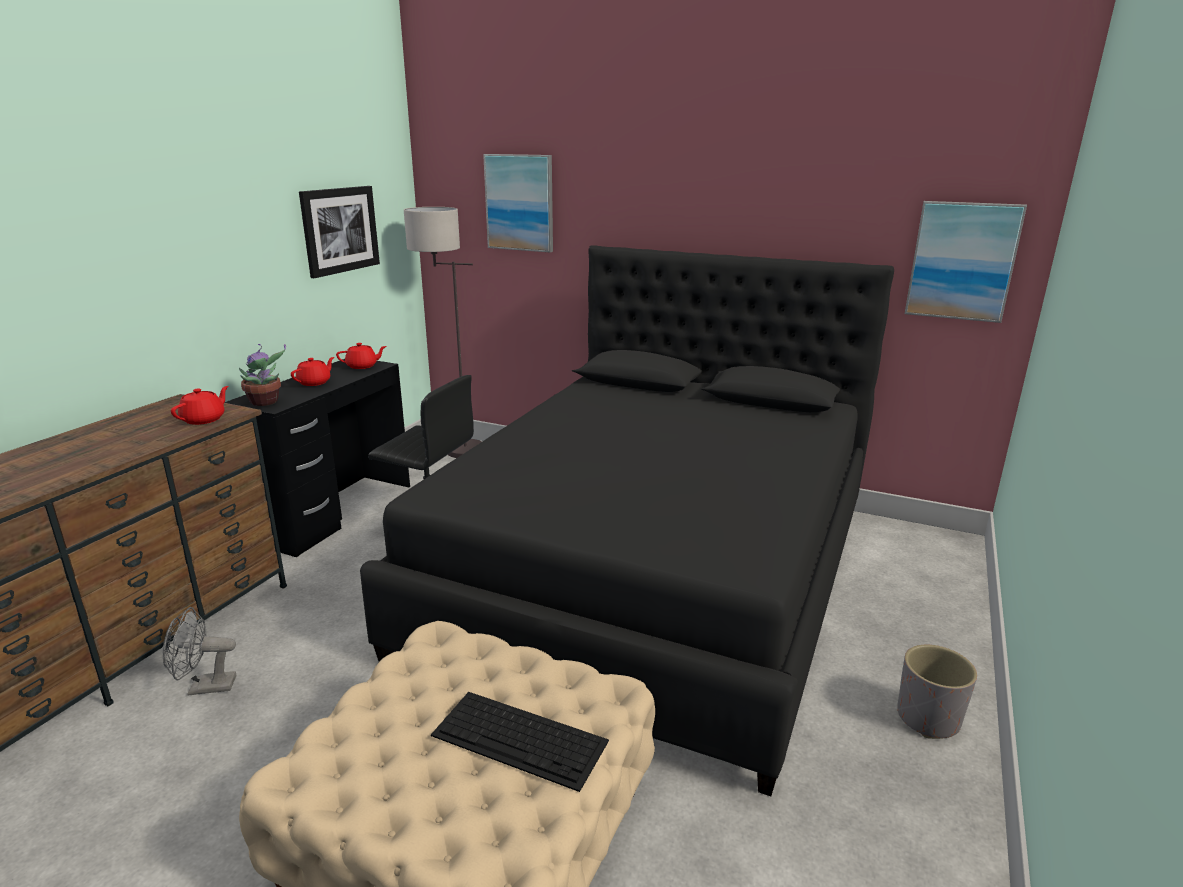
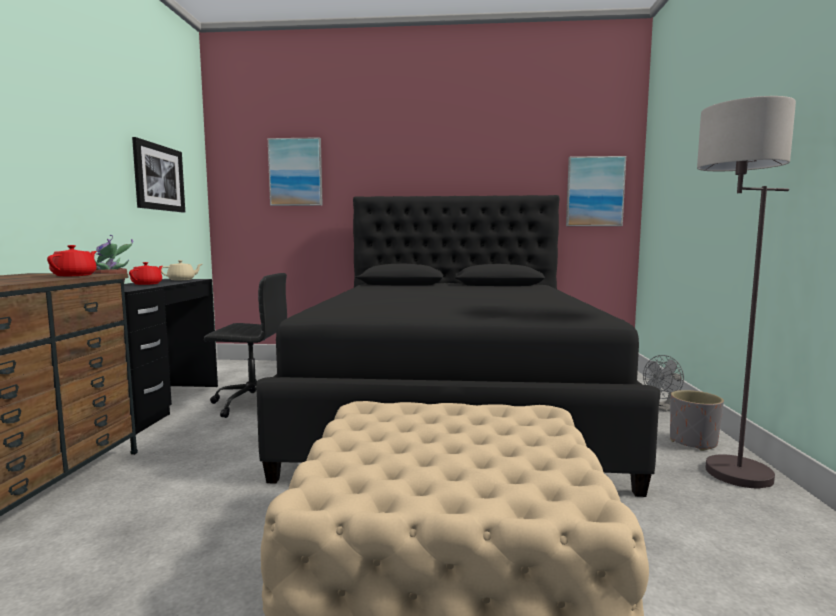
camera: 20 degrees left, 15 degrees down
grey fan [162,607,236,696] -> grey fan moved to [643,355,684,412]
red teapot [336,343,387,369] -> beige teapot [161,260,202,280]
grey floor lamp [404,207,482,458] -> grey floor lamp moved to [697,96,796,489]
keyboard [431,692,609,792] -> none

